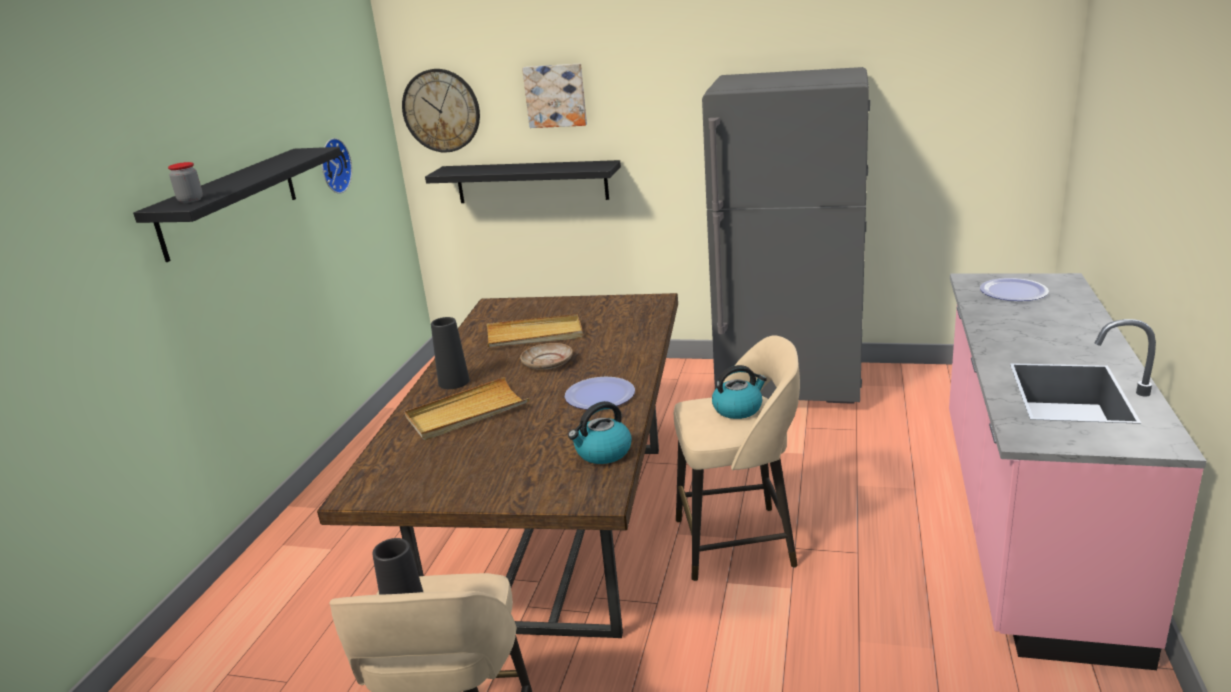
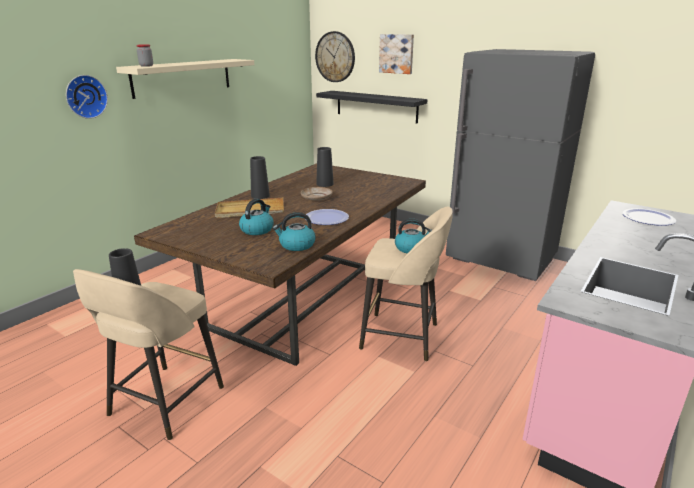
camera: 20 degrees right, 0 degrees up
black shelf [133,147,341,262] -> beige shelf [116,59,254,99]
wall clock [322,138,352,194] -> wall clock moved to [66,75,108,119]
beige tray [487,314,583,347] -> black vase [316,147,334,187]
none -> kettle [239,199,274,235]

